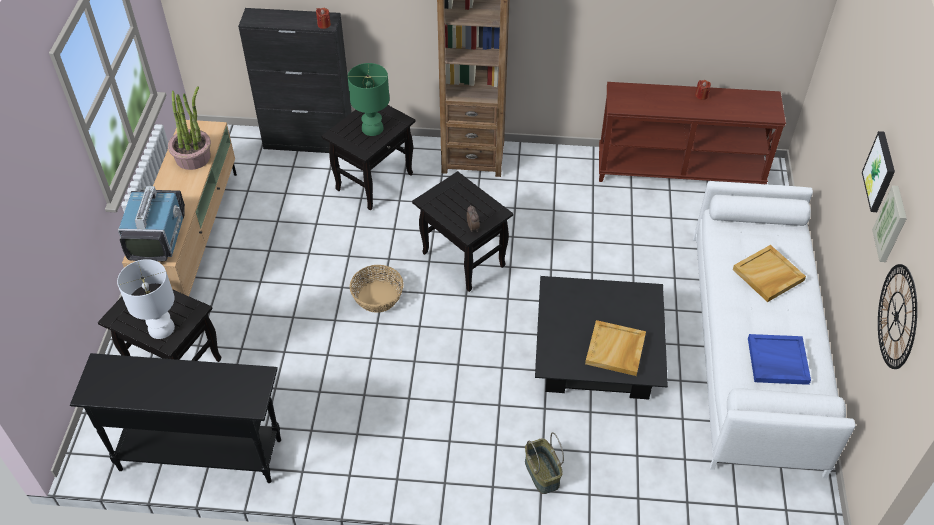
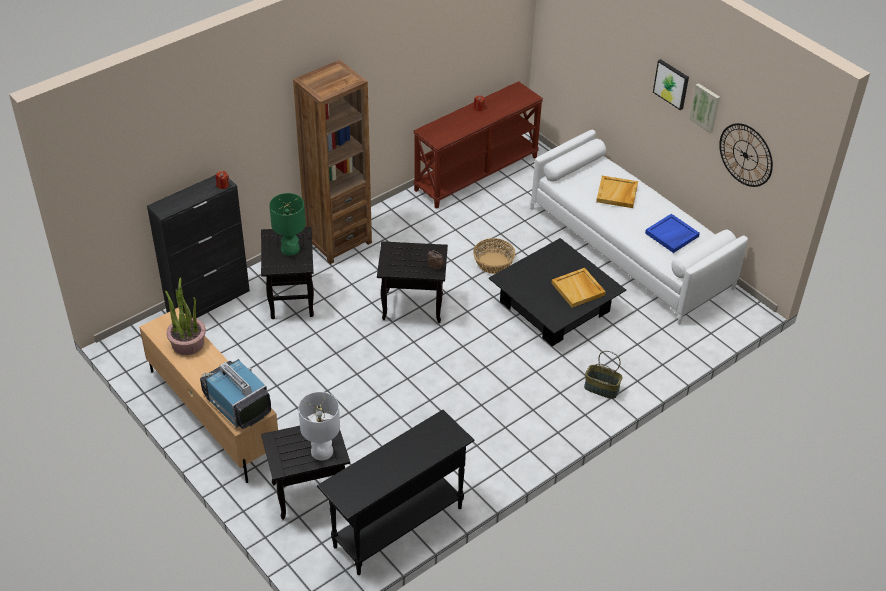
camera: 45 degrees left, 5 degrees down
basket [350,265,404,313] -> basket moved to [473,238,515,274]

